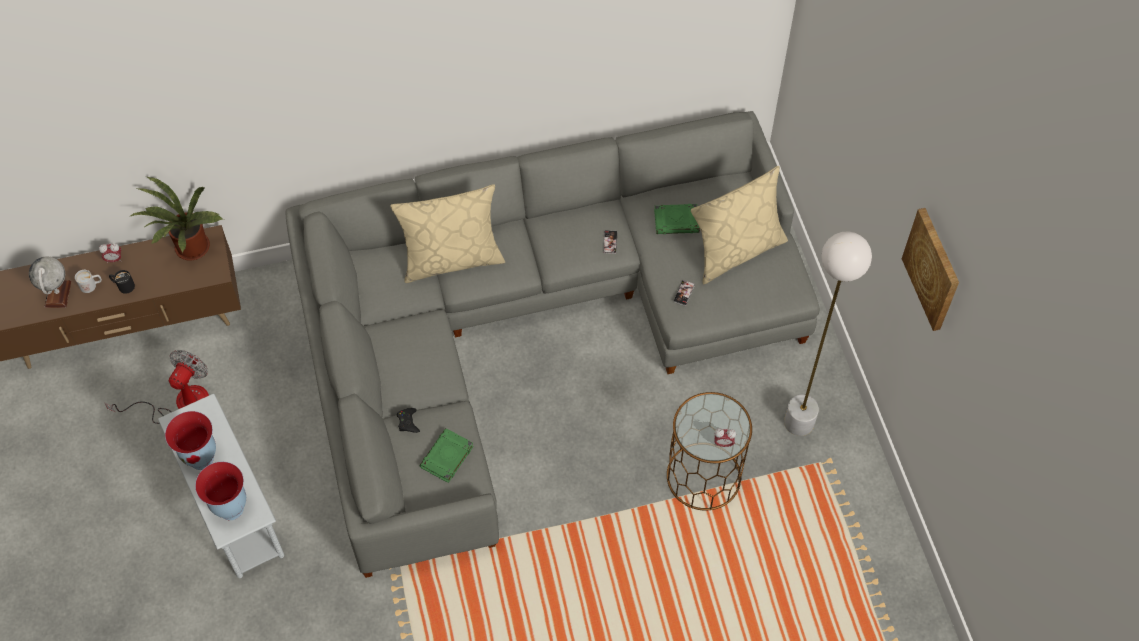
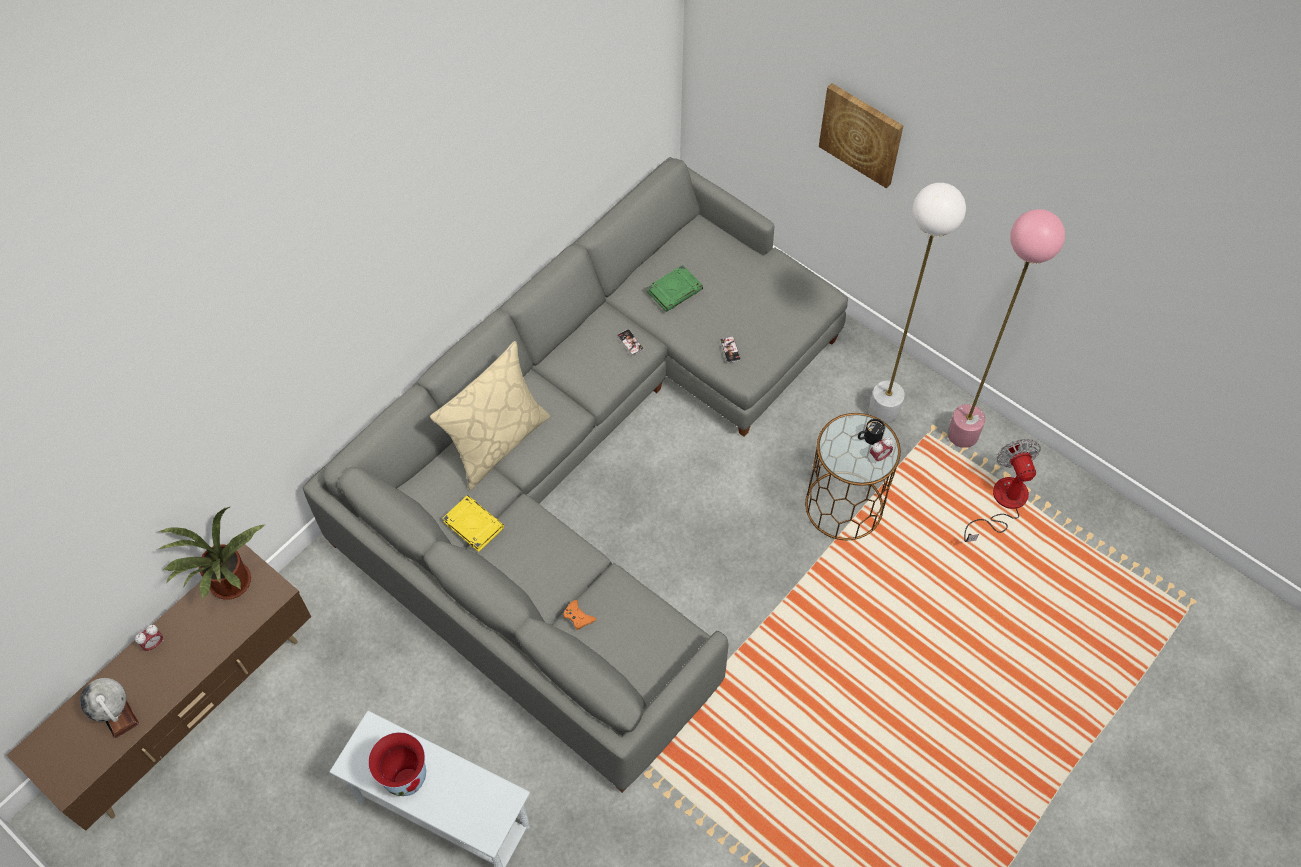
camera: 35 degrees left, 0 degrees up
white mug [75,270,102,293] -> none
fan [105,350,209,424] -> fan moved to [964,439,1041,542]
black mug [109,270,135,294] -> black mug moved to [858,419,885,445]
vase [195,462,246,520] -> none
black game controller [397,408,420,433] -> orange game controller [563,600,596,630]
green book [419,428,474,483] -> none
beige pillow [691,166,788,284] -> none
picture [902,208,959,331] -> picture moved to [819,83,903,189]
none -> yellow book [442,495,504,552]
none -> pink floor lamp [947,209,1065,448]

